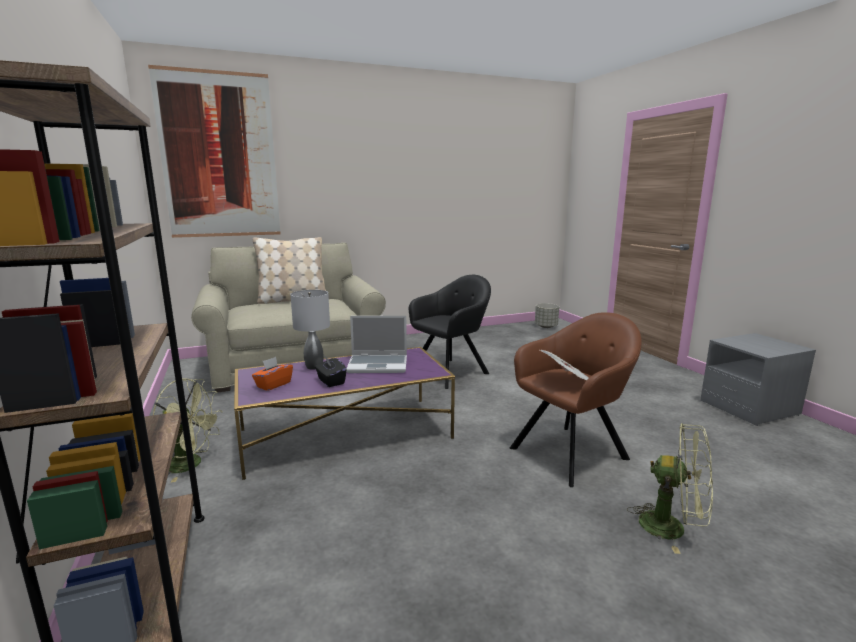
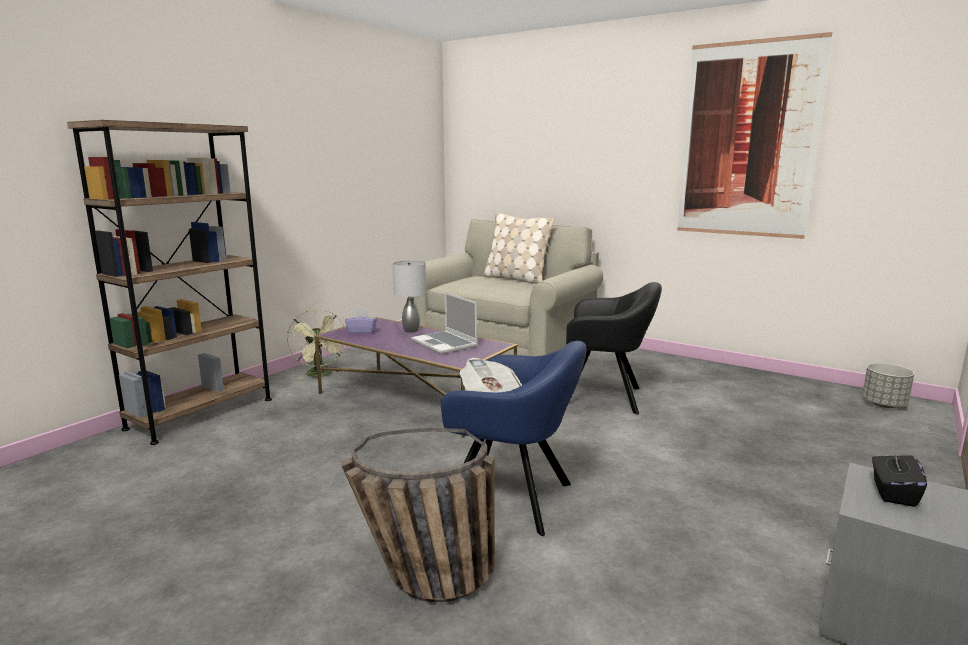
camera: 55 degrees right, 0 degrees up
picture [148,65,281,238] -> picture moved to [677,32,832,239]
orange tissue box [252,357,293,391] -> purple tissue box [345,310,377,334]
black tissue box [315,357,347,387] -> black tissue box moved to [872,448,927,507]
brown armchair [510,312,642,487] -> blue armchair [441,341,586,536]
green fan [627,423,713,554] -> basket [342,428,495,602]

